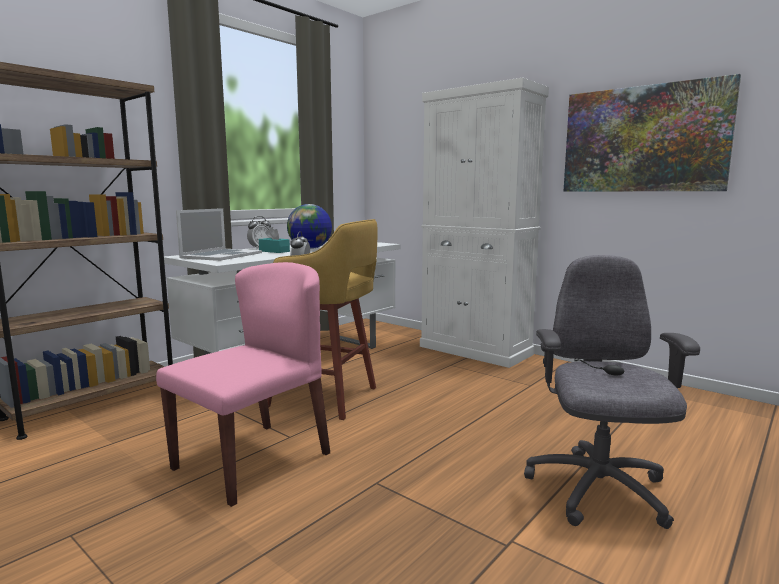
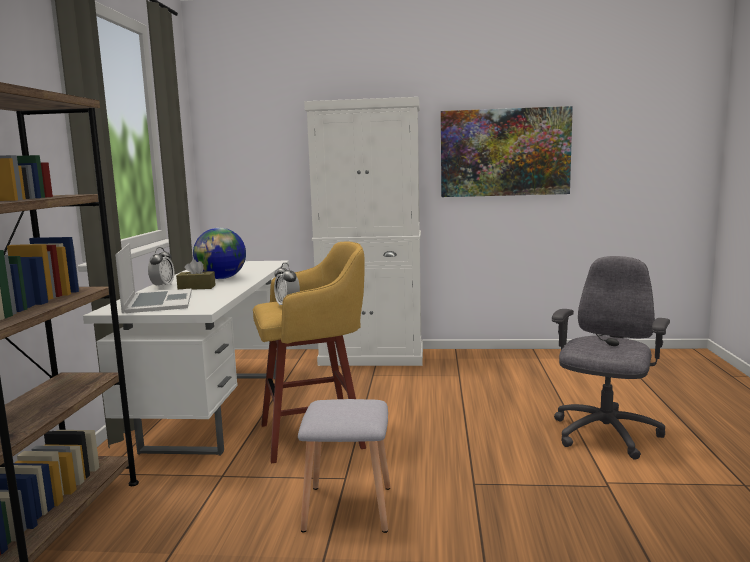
camera: 35 degrees left, 0 degrees up
pink chair [156,262,330,507] -> grey stool [298,399,390,533]
turquoise tissue box [259,227,290,253] -> brown tissue box [176,259,216,290]
grey office chair [524,255,700,529] -> grey office chair turned 60 degrees clockwise [552,256,670,460]

